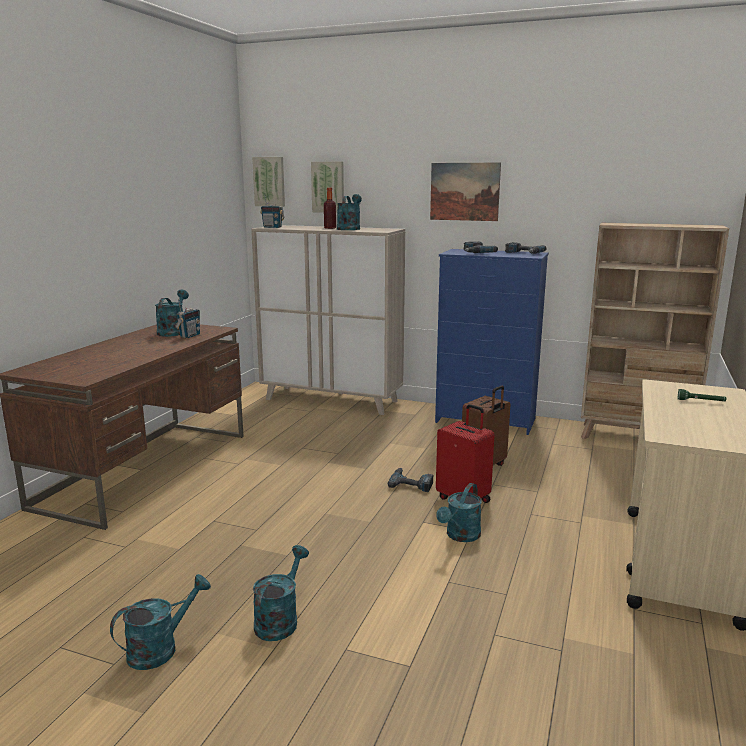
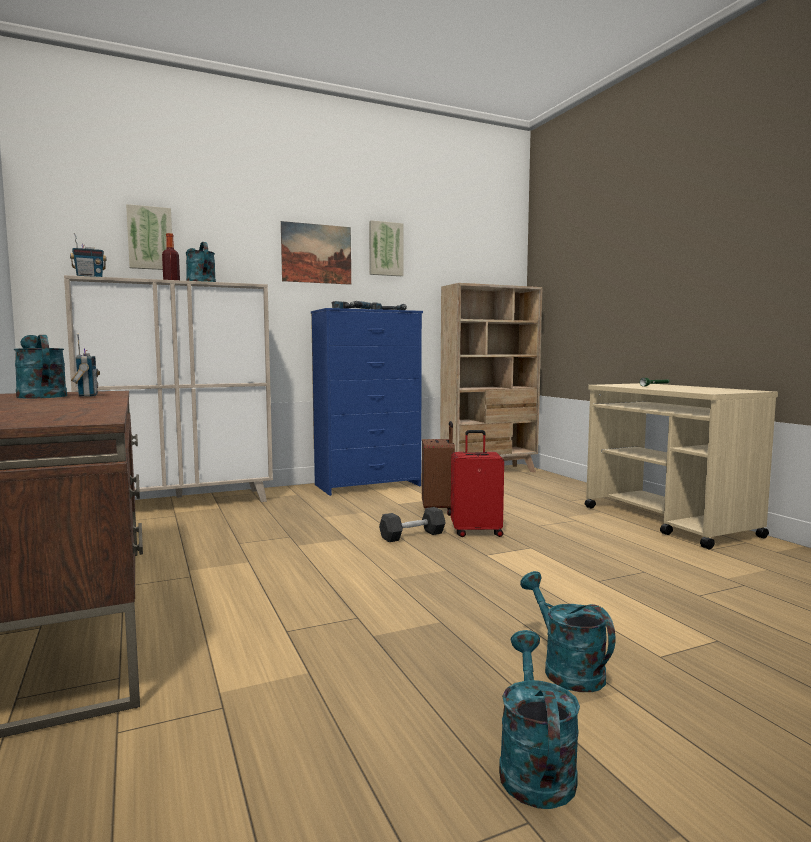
camera: 45 degrees left, 10 degrees down
picture [252,157,285,207] -> picture moved to [369,220,403,276]
power drill [388,468,433,492] -> black dumbbell [379,507,446,542]
turquoise watering can [436,483,482,542] -> none

